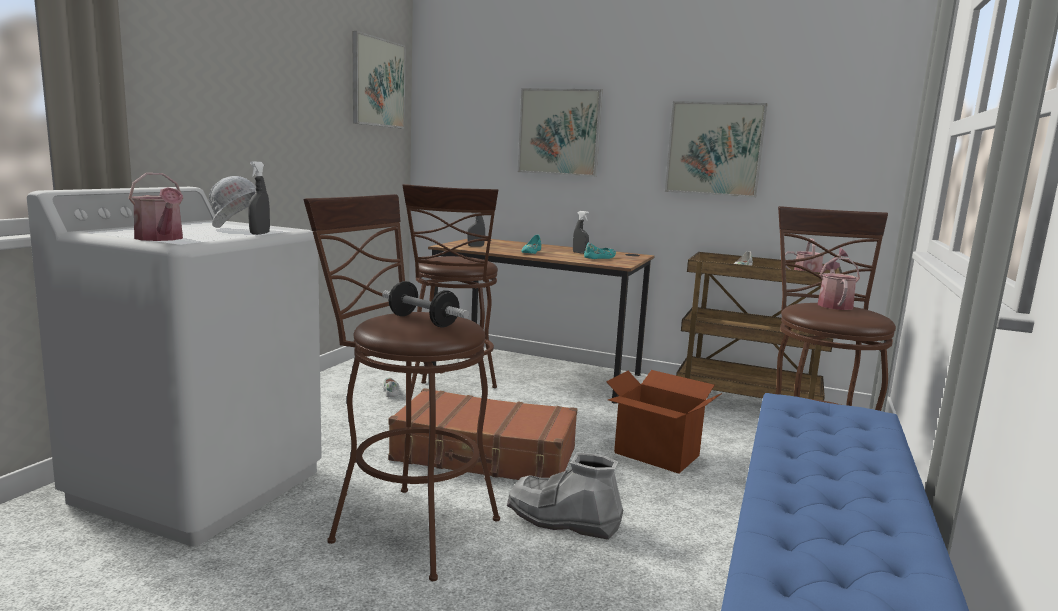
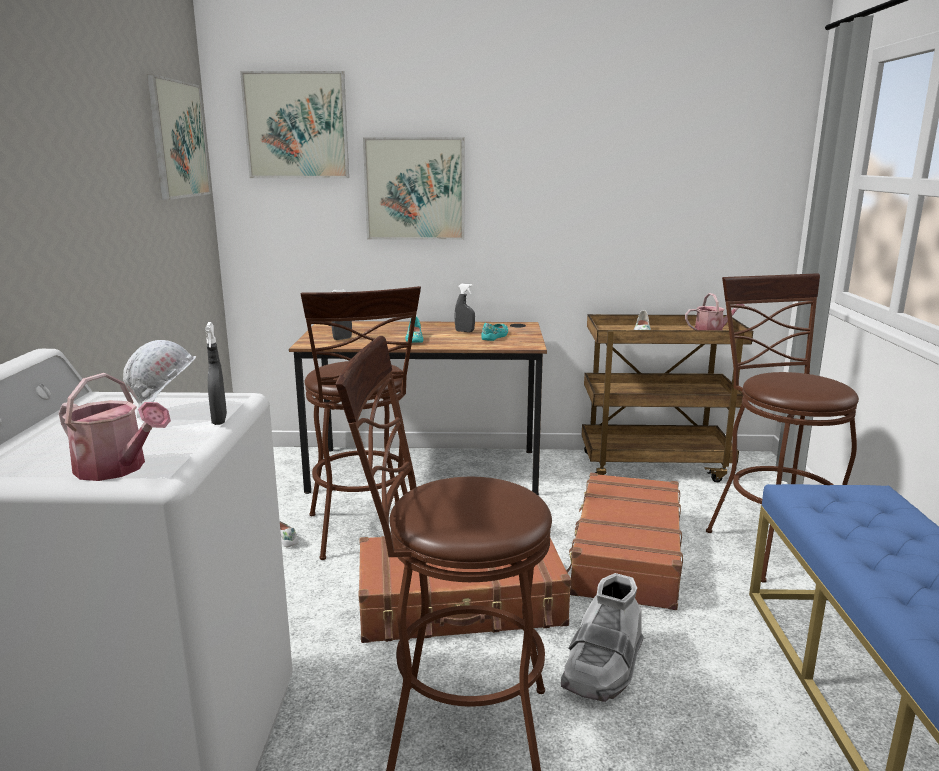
camera: 20 degrees left, 5 degrees up
dumbbell [382,281,469,327] -> none
grey boot [507,453,623,540] -> grey boot turned 60 degrees counterclockwise [561,573,644,702]
cardboard box [606,370,722,474] -> brown suitcase [566,473,683,610]
picture [665,101,767,198] -> picture moved to [240,71,349,178]
watering can [817,257,860,310] -> none

